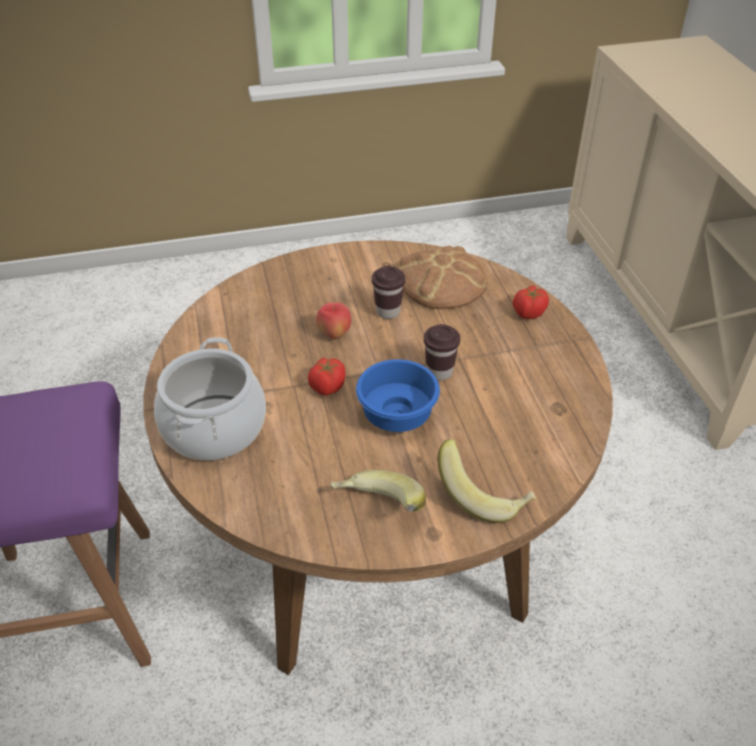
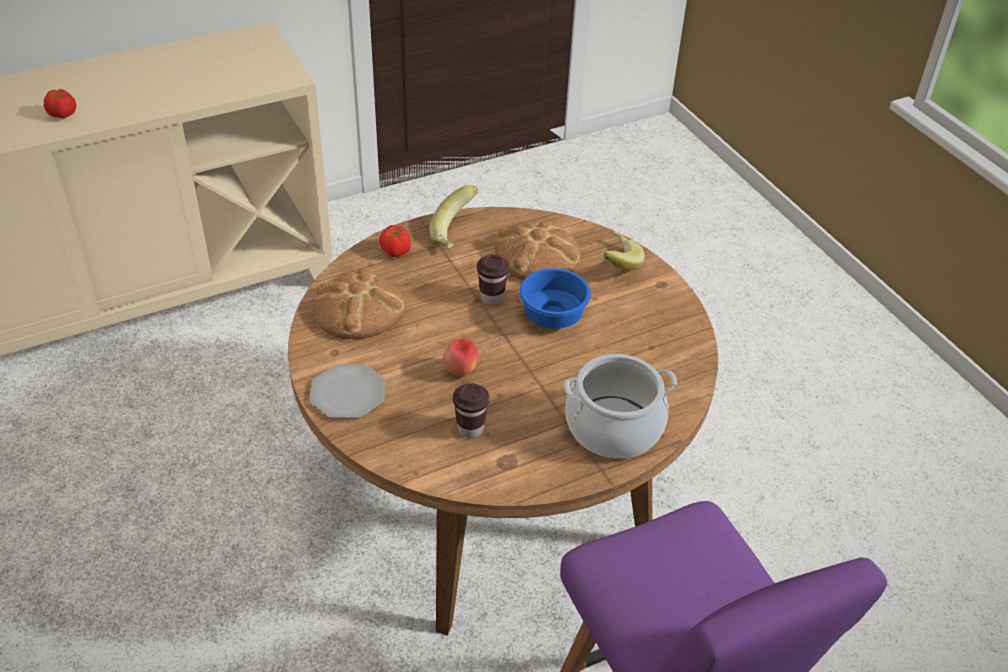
camera: 105 degrees left, 0 degrees up
tomato [308,357,345,396] -> tomato moved to [44,89,76,118]
banana [330,470,426,512] -> banana moved to [429,185,478,249]
brown cup [372,266,405,319] -> brown cup moved to [453,383,489,438]
none -> plate [309,364,385,418]
none -> bread [495,221,581,281]

